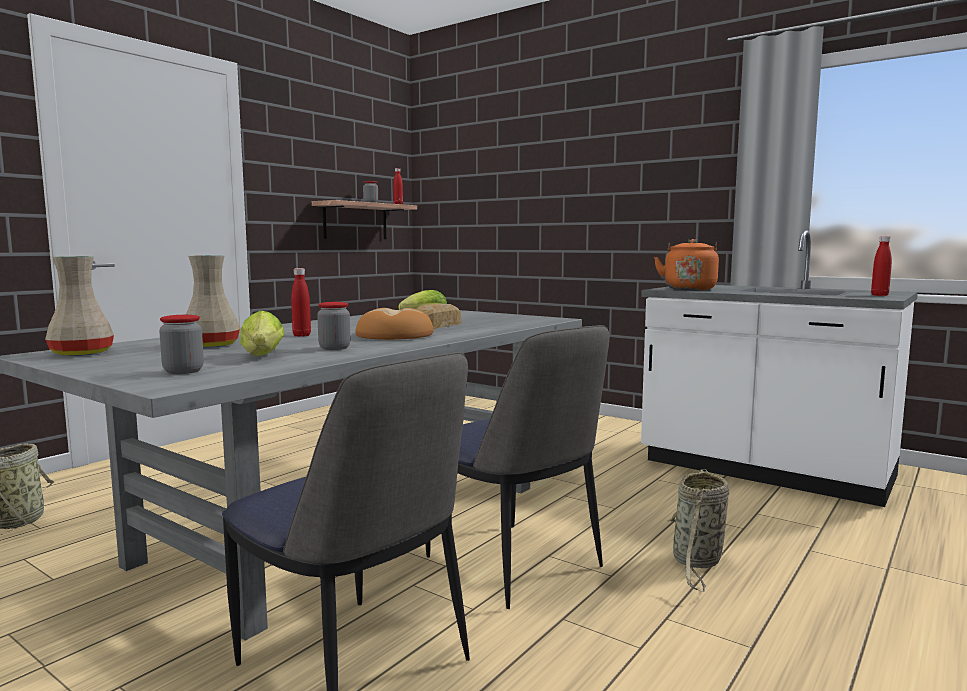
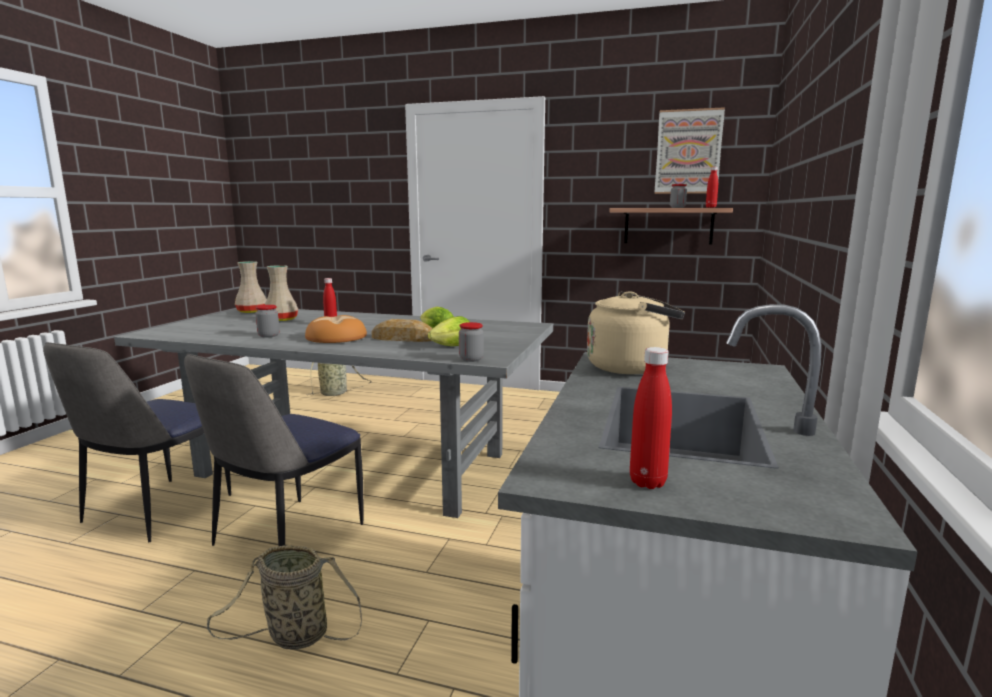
camera: 70 degrees right, 5 degrees up
jar [159,315,204,374] -> jar moved to [459,322,484,362]
lettuce [240,311,285,356] -> lettuce moved to [428,316,470,346]
orange kettle [654,239,719,290] -> beige kettle [587,291,685,374]
none -> picture [654,107,725,194]

